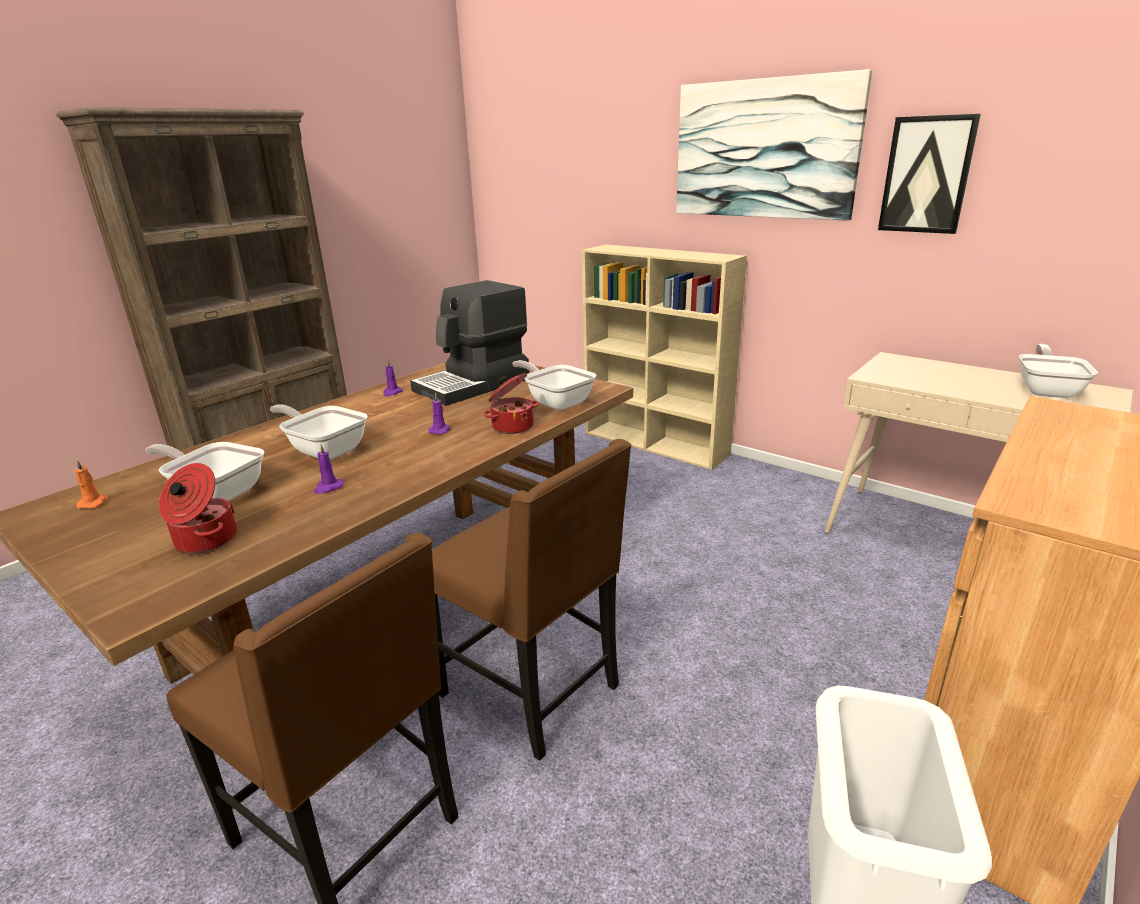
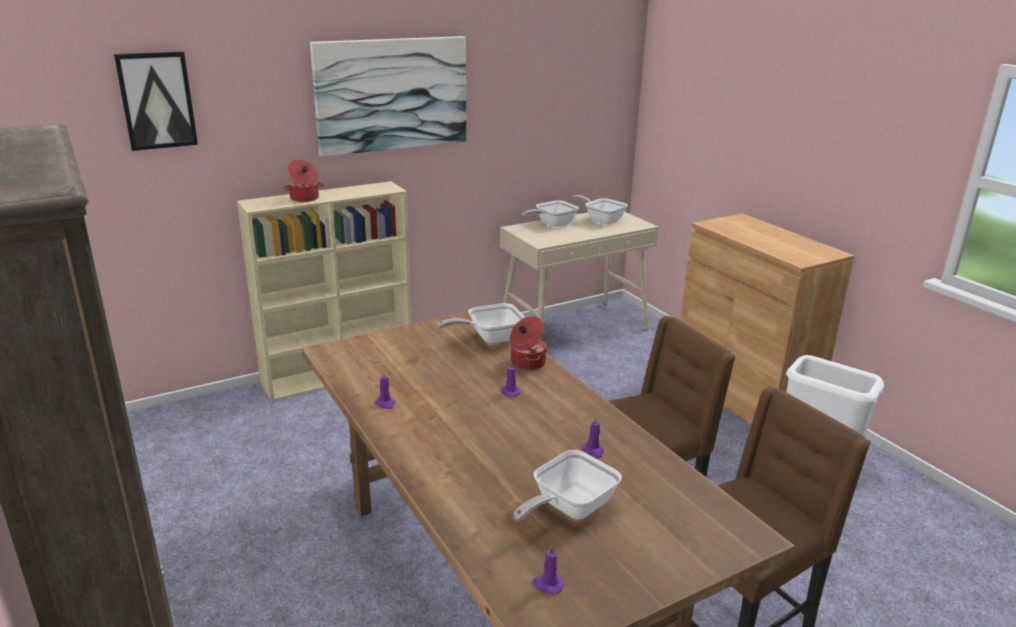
camera: 70 degrees left, 0 degrees up
orange candle [75,459,109,509] -> purple candle [533,544,564,594]
cooking pot [159,463,237,554] -> cooking pot moved to [283,160,324,202]
frying pan [269,404,368,460] -> frying pan moved to [522,200,579,227]
coffee machine [410,280,529,406] -> none
picture [878,114,981,234] -> picture moved to [114,51,198,151]

